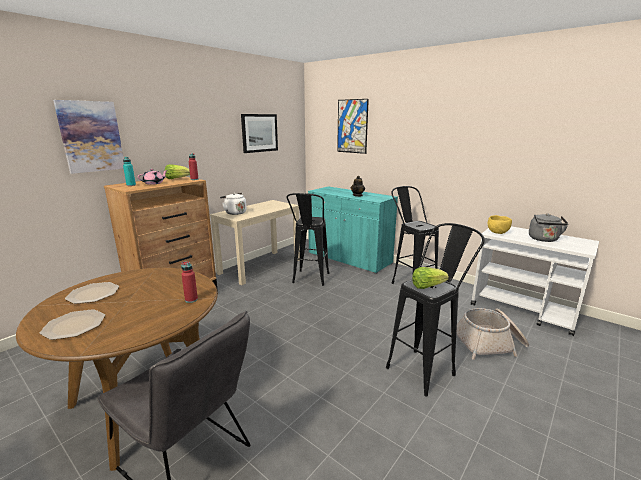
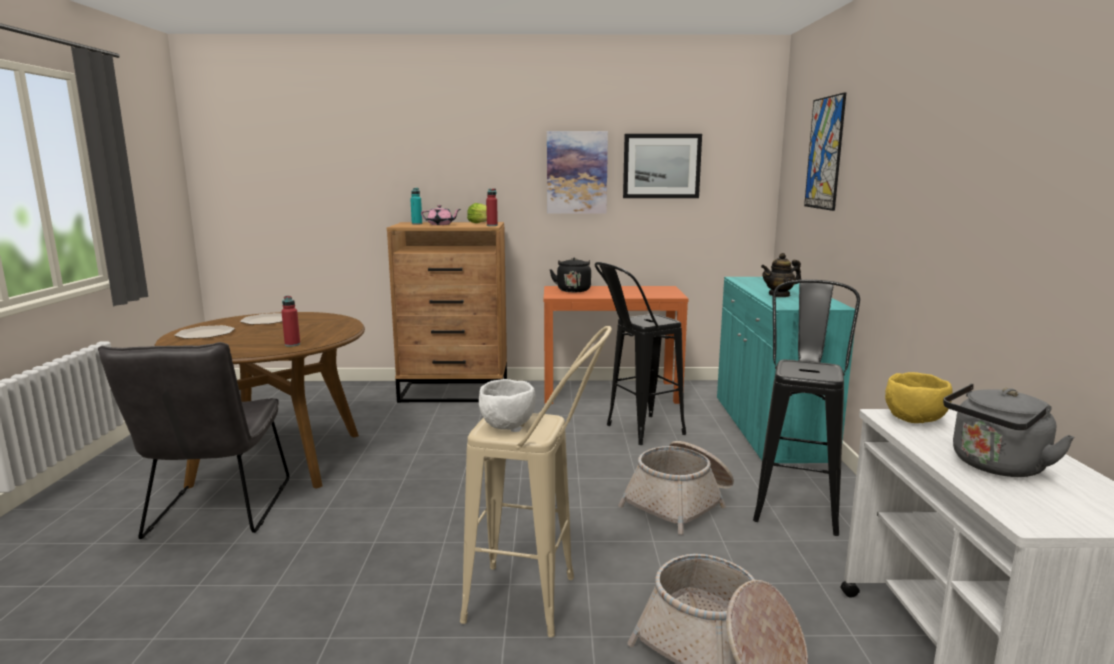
camera: 50 degrees right, 5 degrees down
picture [53,100,124,174] -> picture moved to [547,131,608,214]
beige console table [210,200,300,285] -> orange console table [544,286,689,404]
white kettle [220,193,246,215] -> black kettle [549,258,591,292]
black stool [386,223,485,396] -> beige stool [460,326,612,637]
lettuce [412,267,449,289] -> white bowl [479,379,536,430]
none -> basket [618,441,734,535]

